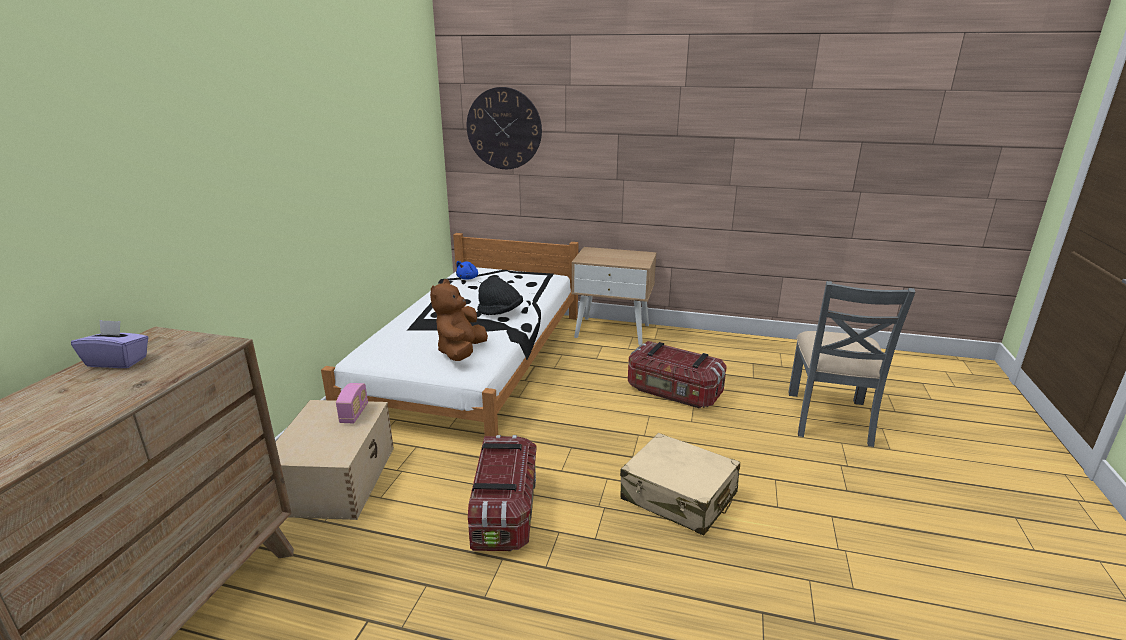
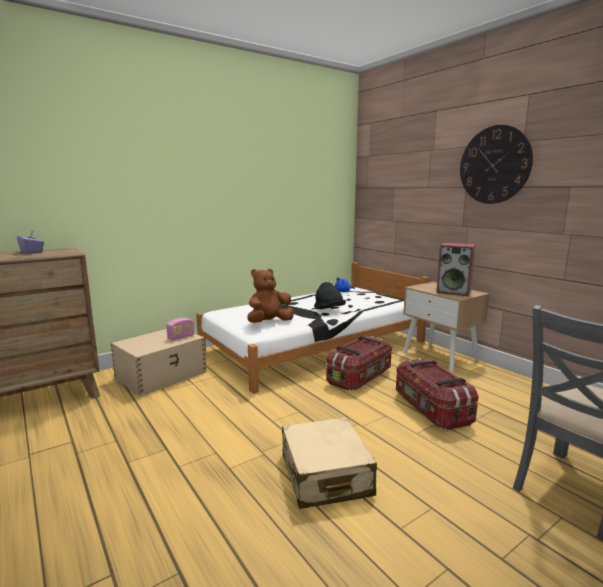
camera: 40 degrees right, 10 degrees down
wall clock [467,87,542,169] -> wall clock moved to [460,125,533,204]
storage box [468,435,536,551] -> storage box moved to [326,335,392,390]
none -> speaker [436,243,475,296]

